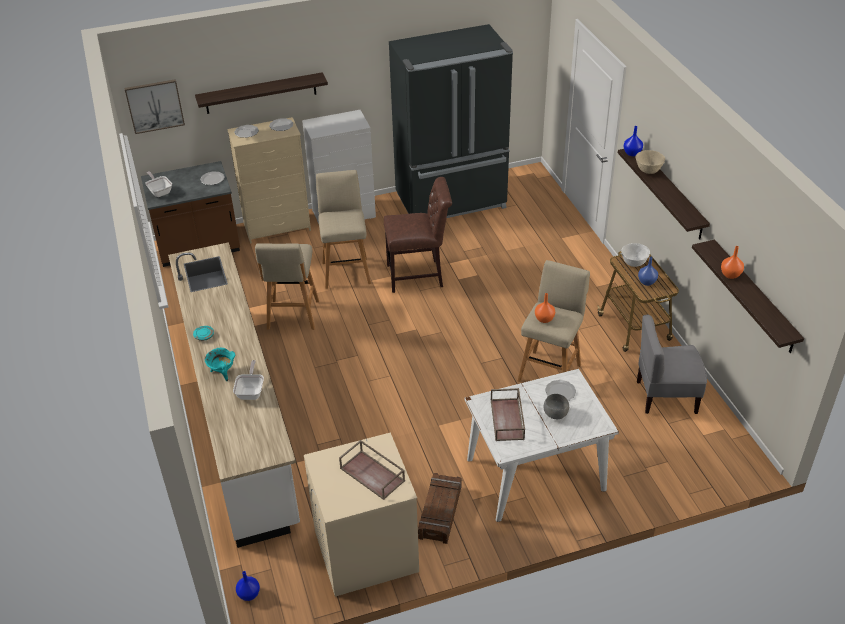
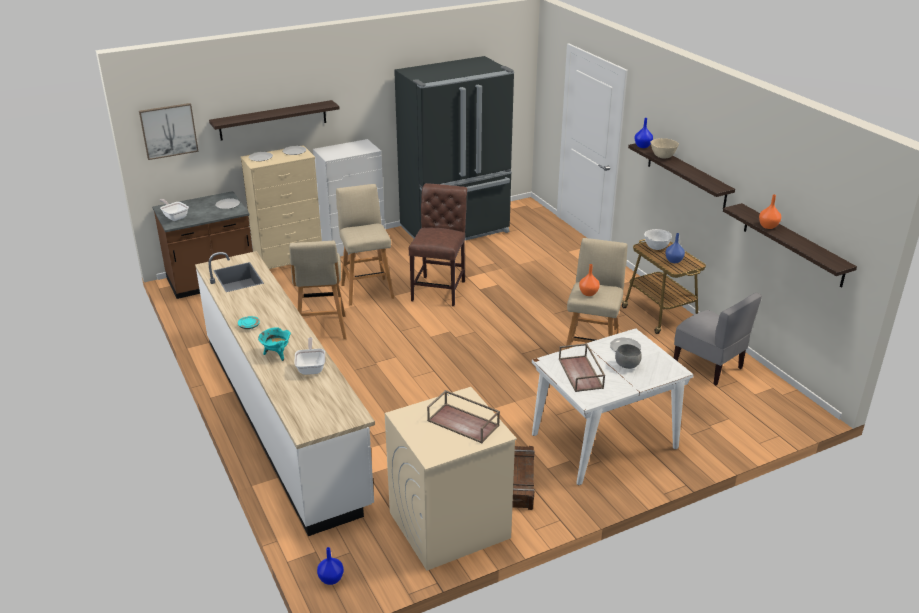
camera: 10 degrees left, 10 degrees down
brown chair [384,177,452,293] -> brown chair turned 60 degrees counterclockwise [409,183,467,306]
grey chair [637,315,707,414] -> grey chair turned 120 degrees counterclockwise [674,293,762,385]

